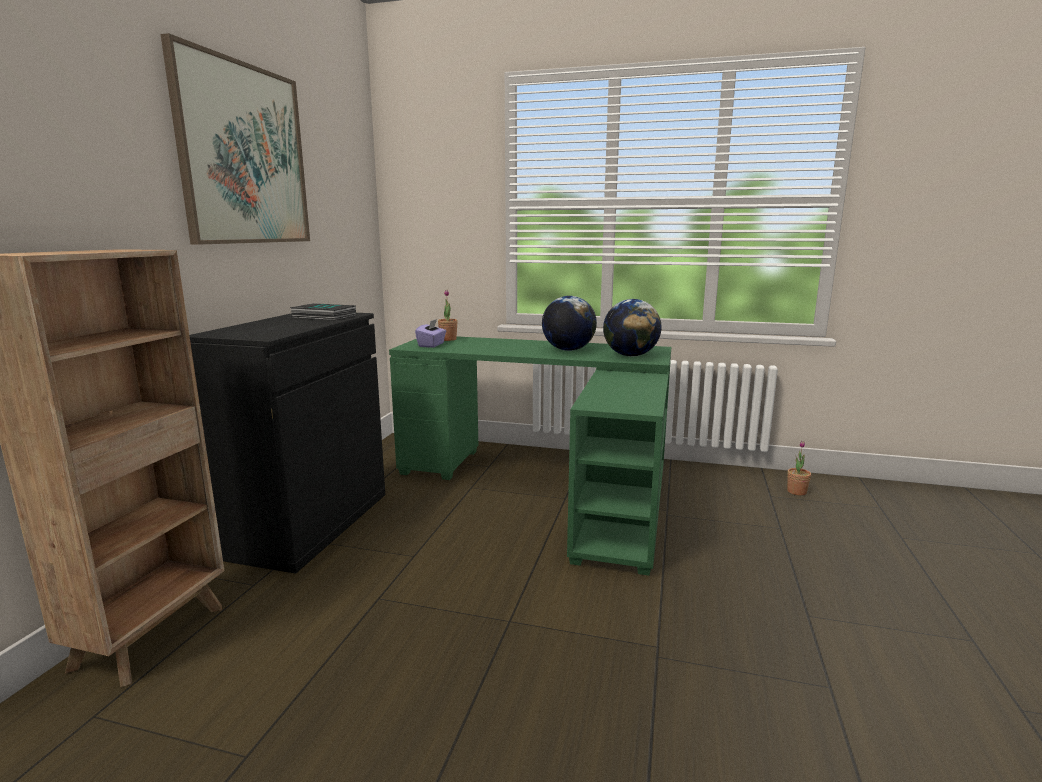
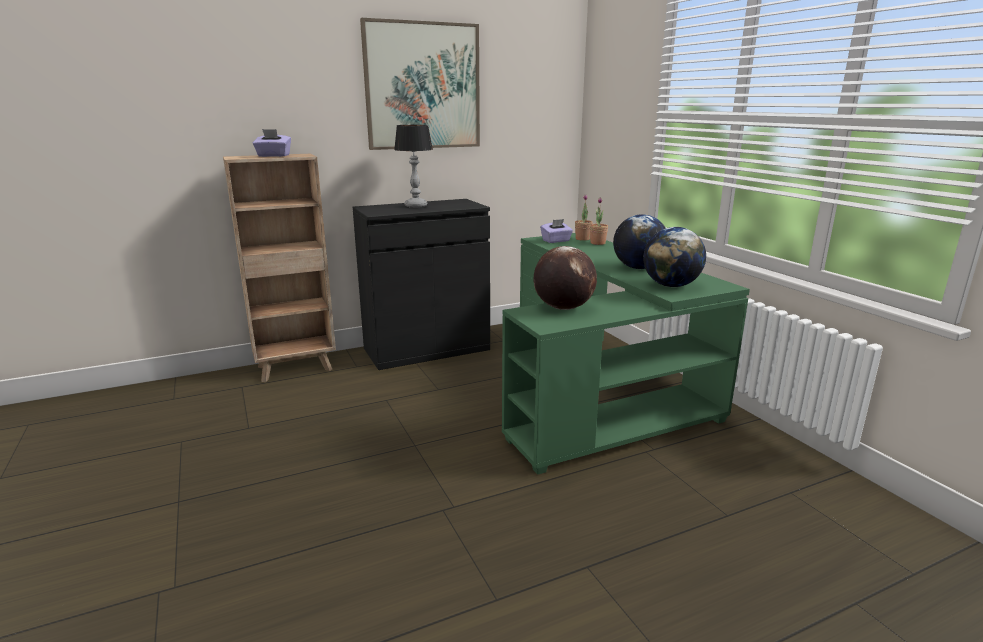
camera: 50 degrees right, 5 degrees up
book [290,303,356,320] -> none
potted plant [787,441,811,496] -> potted plant moved to [590,197,608,245]
none -> purple tissue box [253,129,291,157]
none -> table lamp [394,125,433,208]
none -> globe [533,246,597,310]

